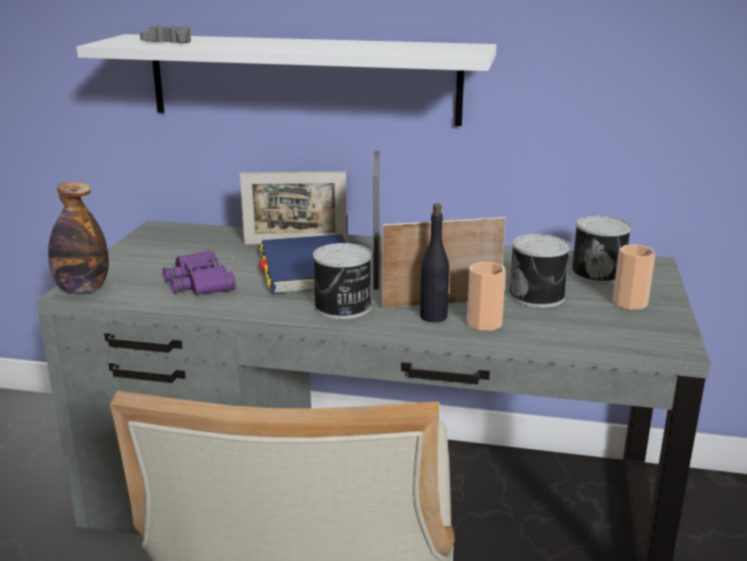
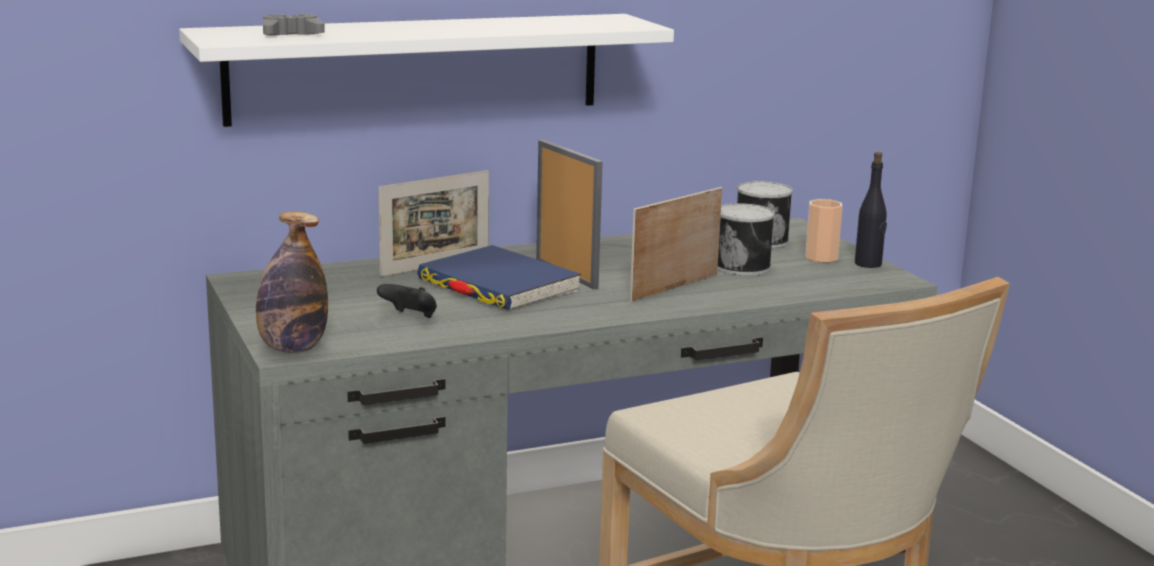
camera: 35 degrees left, 5 degrees down
purple binoculars [163,250,236,295] -> black game controller [377,284,437,318]
can [313,243,372,319] -> none
black bottle [420,204,449,322] -> black bottle moved to [855,152,887,268]
cup [467,262,506,331] -> none

